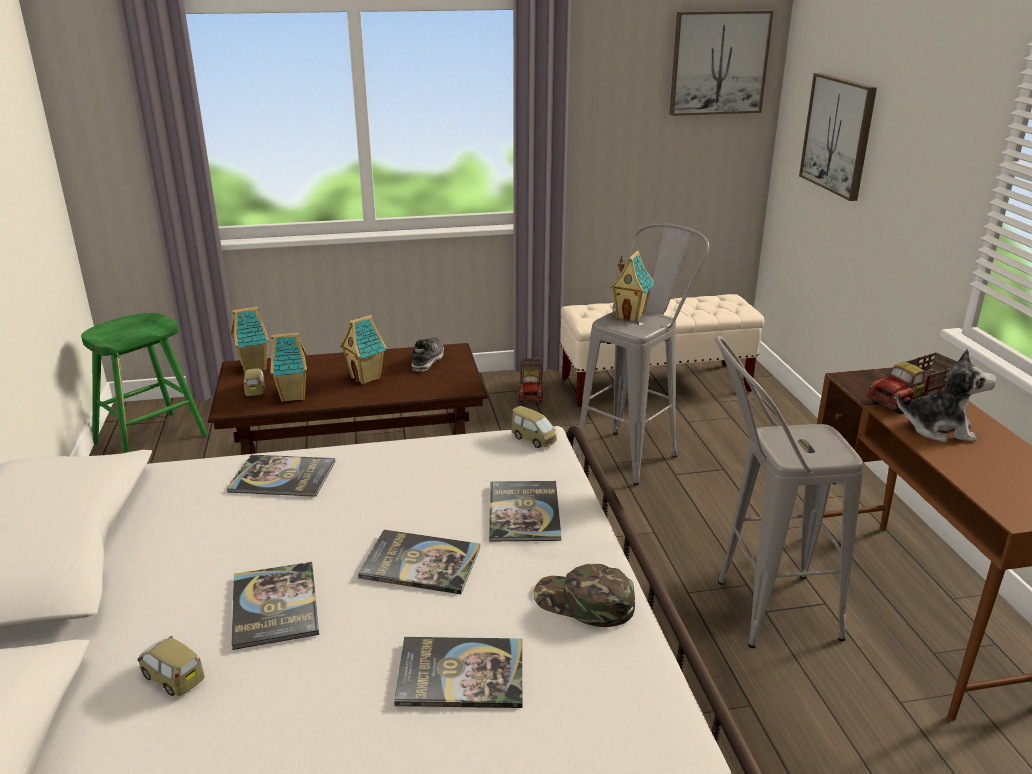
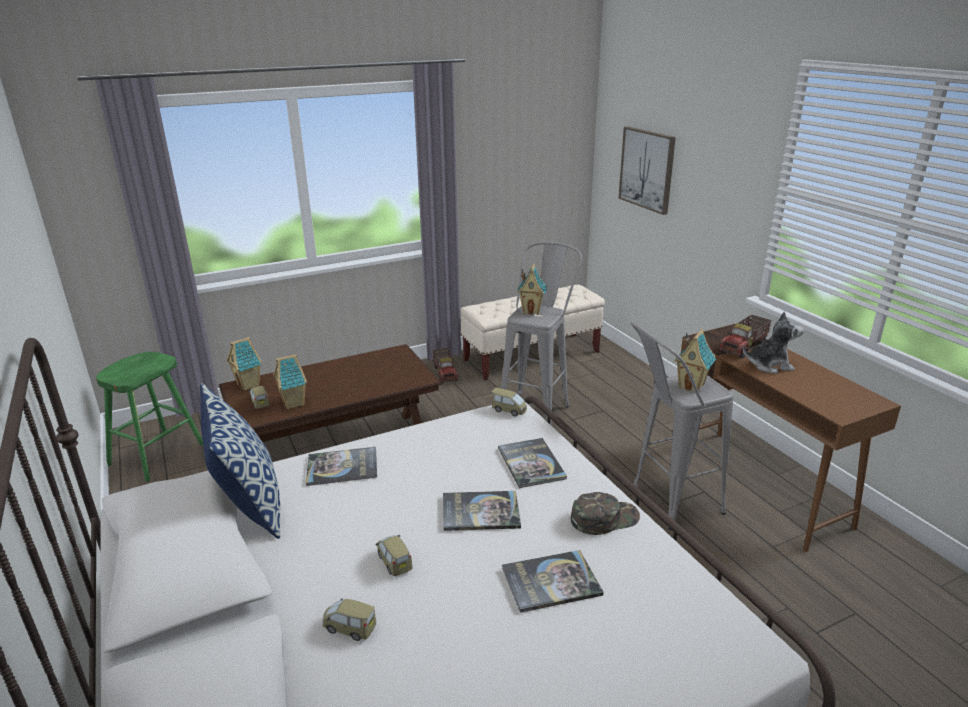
camera: 15 degrees left, 0 degrees up
book [231,562,319,650] -> toy car [376,535,412,576]
toy house [340,315,387,384] -> toy house moved to [674,329,716,392]
shoe [411,337,444,371] -> none
green cap [534,564,635,627] -> green cap turned 150 degrees clockwise [571,492,640,535]
picture [669,10,773,116] -> none
none -> pillow [200,383,280,539]

